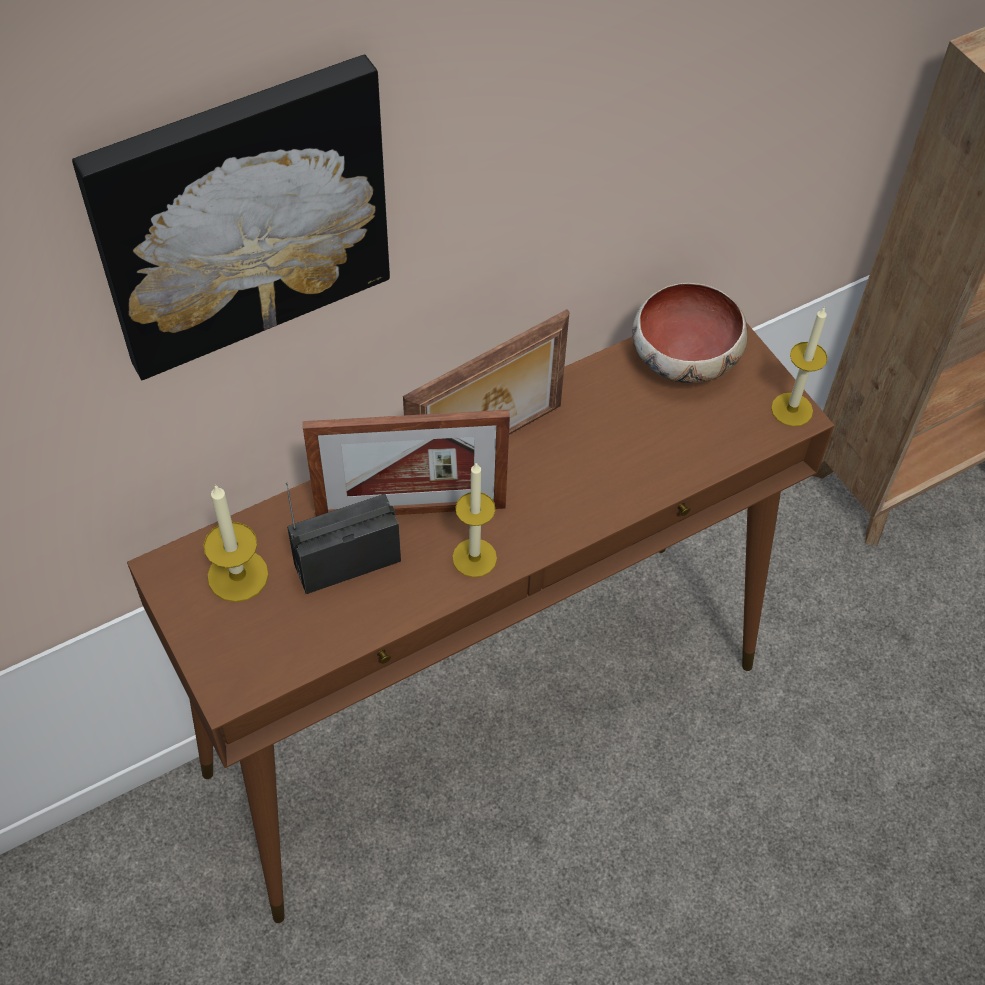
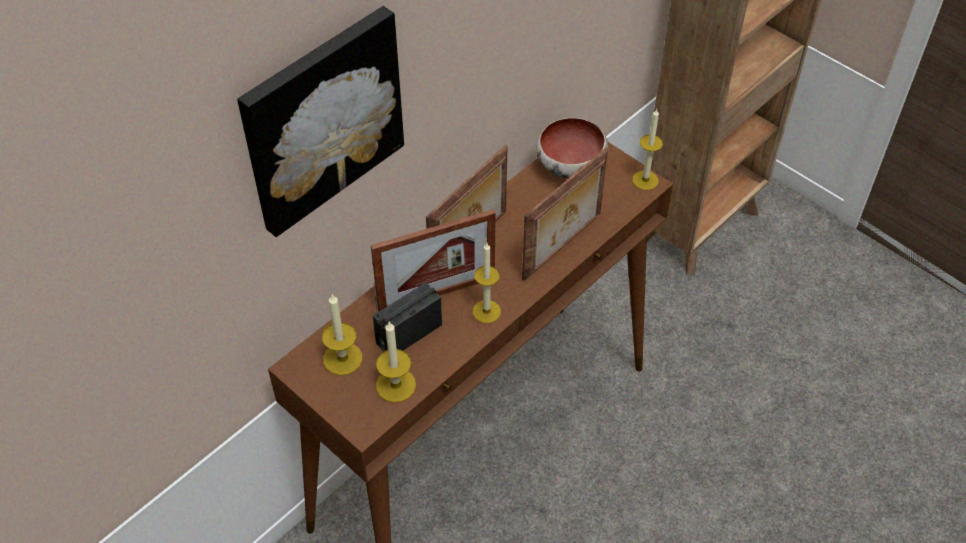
camera: 15 degrees left, 5 degrees down
none -> candle [376,321,416,403]
none -> picture frame [522,148,608,281]

